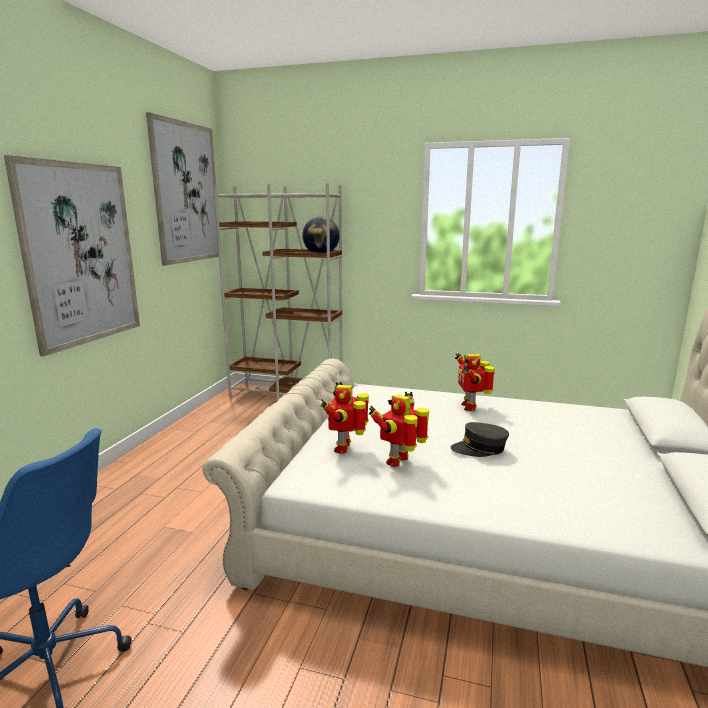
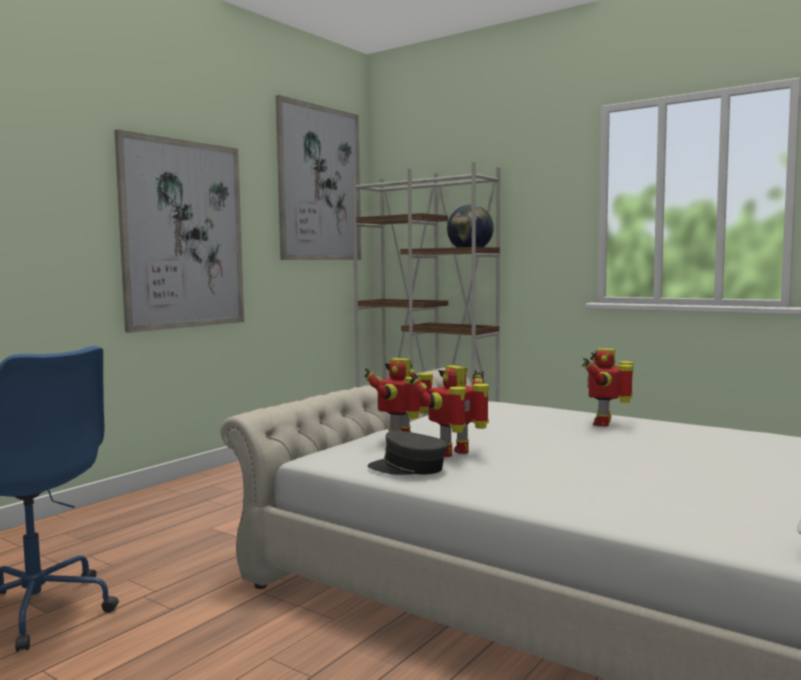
camera: 20 degrees right, 10 degrees down
grey cap [451,422,509,457] -> grey cap moved to [368,431,448,475]

